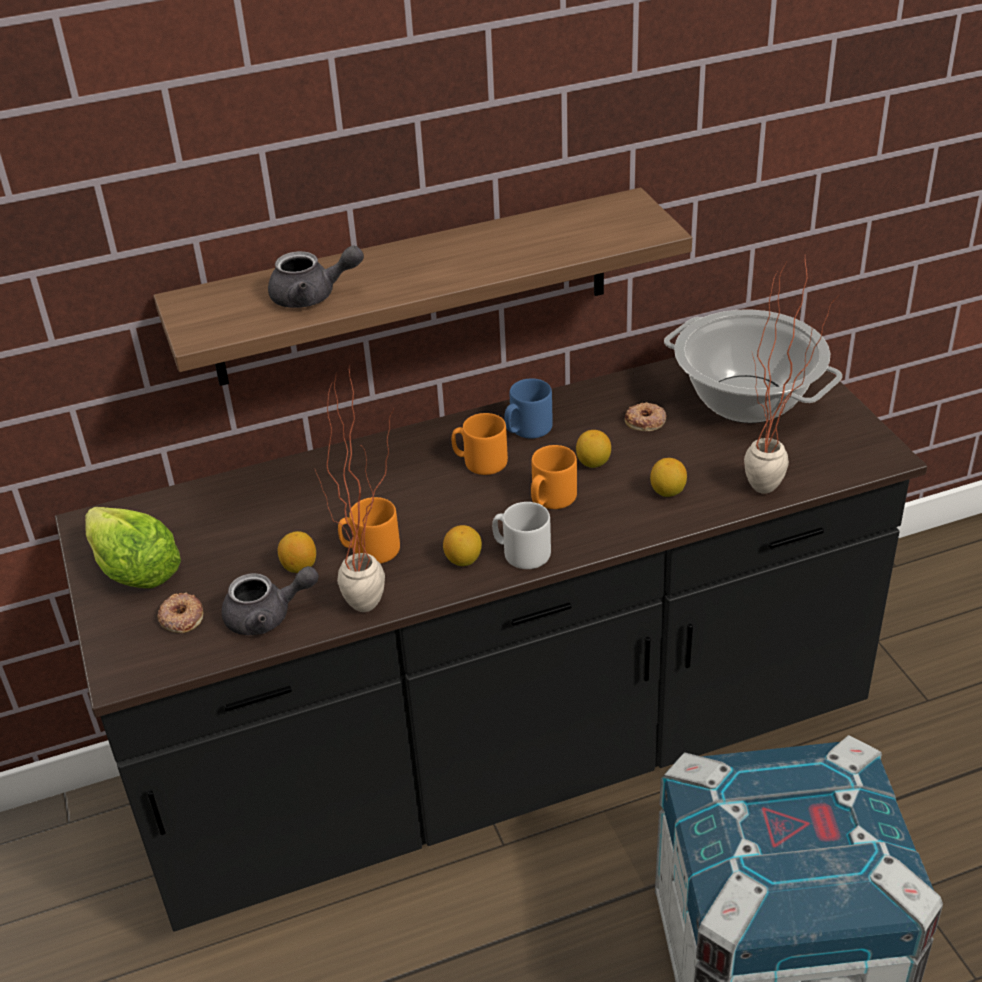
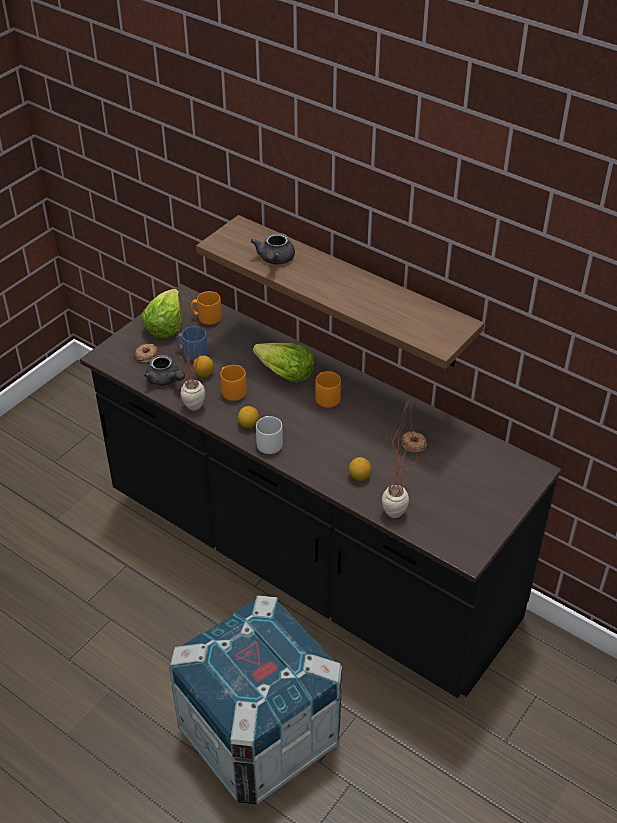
camera: 55 degrees right, 5 degrees up
grey teapot [268,245,364,308] -> grey teapot turned 45 degrees clockwise [251,233,295,265]
blue mug [505,378,553,438] -> blue mug moved to [176,326,208,361]
orange mug [531,445,577,509] -> orange mug moved to [191,291,222,325]
lemon [576,430,611,468] -> none
cooking pot [664,309,842,423] -> none
none -> lettuce [253,343,314,382]

